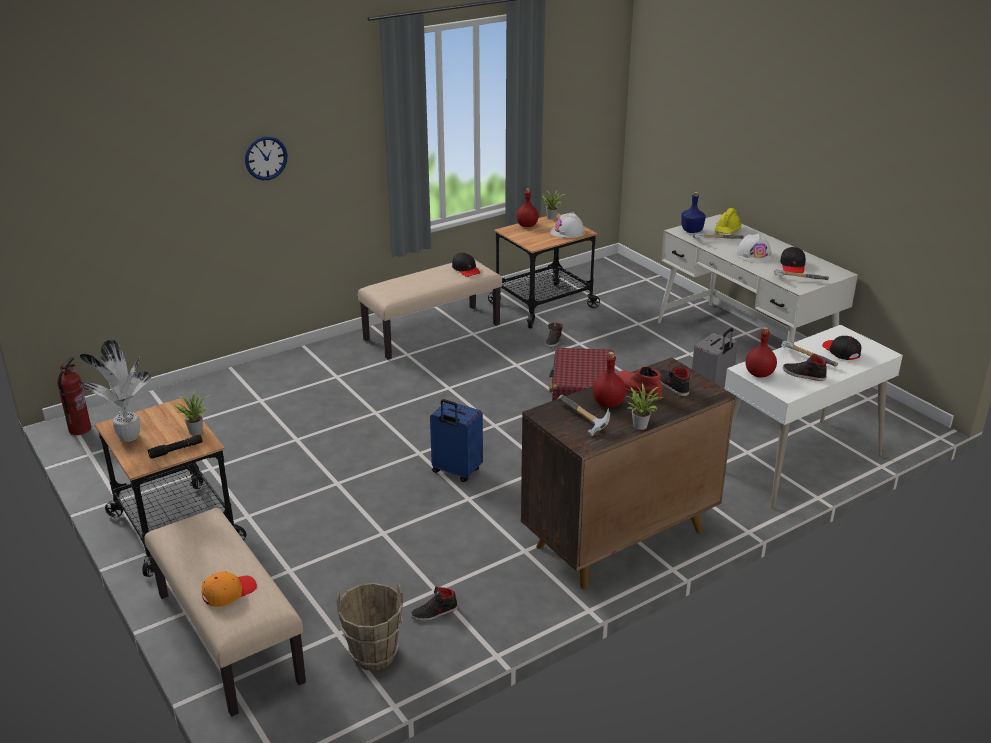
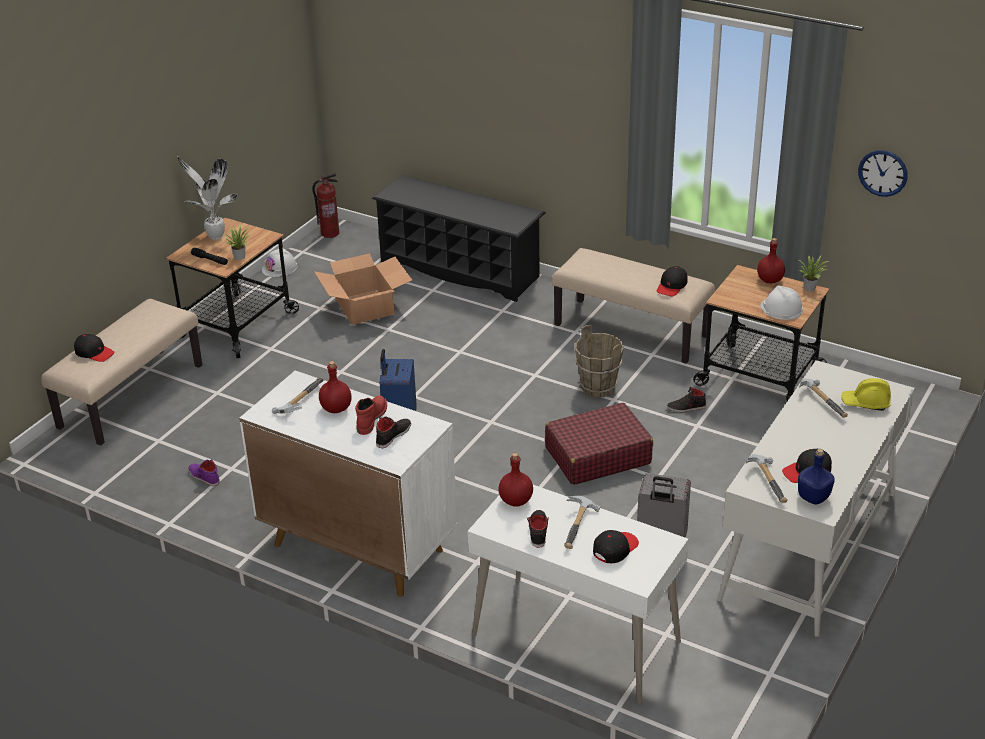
camera: 65 degrees right, 5 degrees up
orange cap [202,571,257,607] -> black cap [74,334,114,362]
wall clock [245,136,288,180] -> wall clock moved to [858,150,908,197]
brown bucket [337,583,403,671] -> brown bucket moved to [575,325,624,398]
black shoe [411,587,458,621] -> purple shoe [189,459,220,486]
brown cabinet [521,357,735,589] -> white cabinet [239,371,457,597]
potted plant [627,383,663,430] -> none
blue bottle [681,192,706,233] -> blue bottle moved to [798,449,835,504]
white hard hat [736,234,772,263] -> white hard hat moved to [262,248,298,277]
none -> cardboard box [314,253,412,325]
none -> black shoe rack [372,175,546,302]

